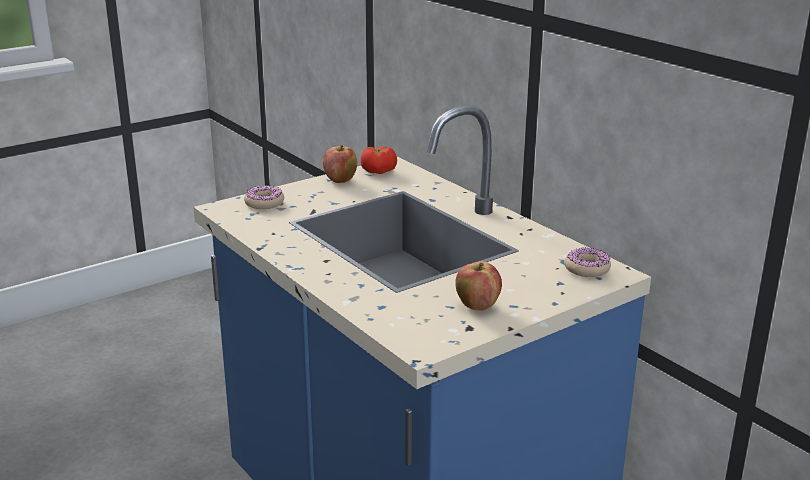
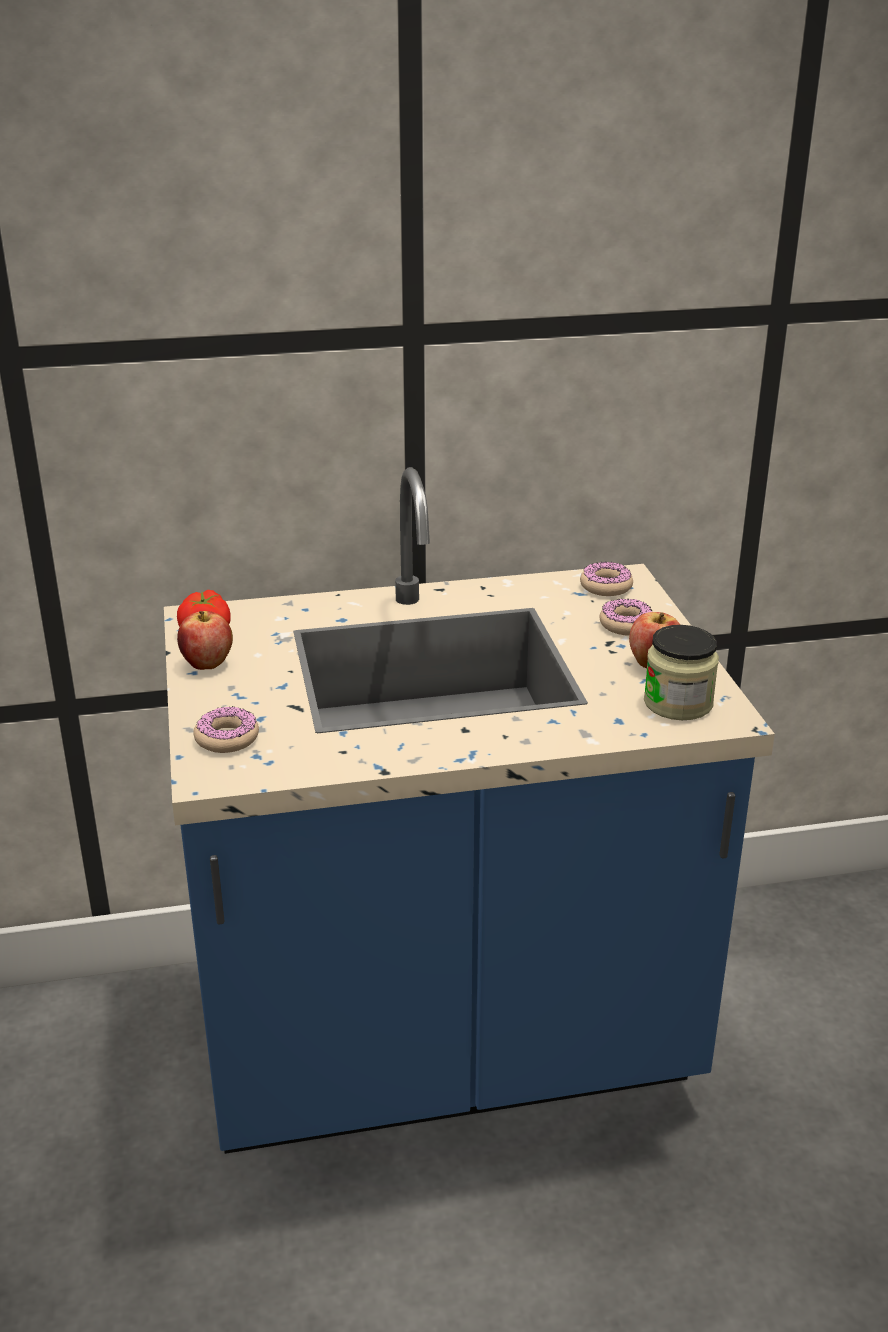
camera: 65 degrees left, 5 degrees up
none -> donut [599,599,653,636]
none -> jar [644,625,719,720]

